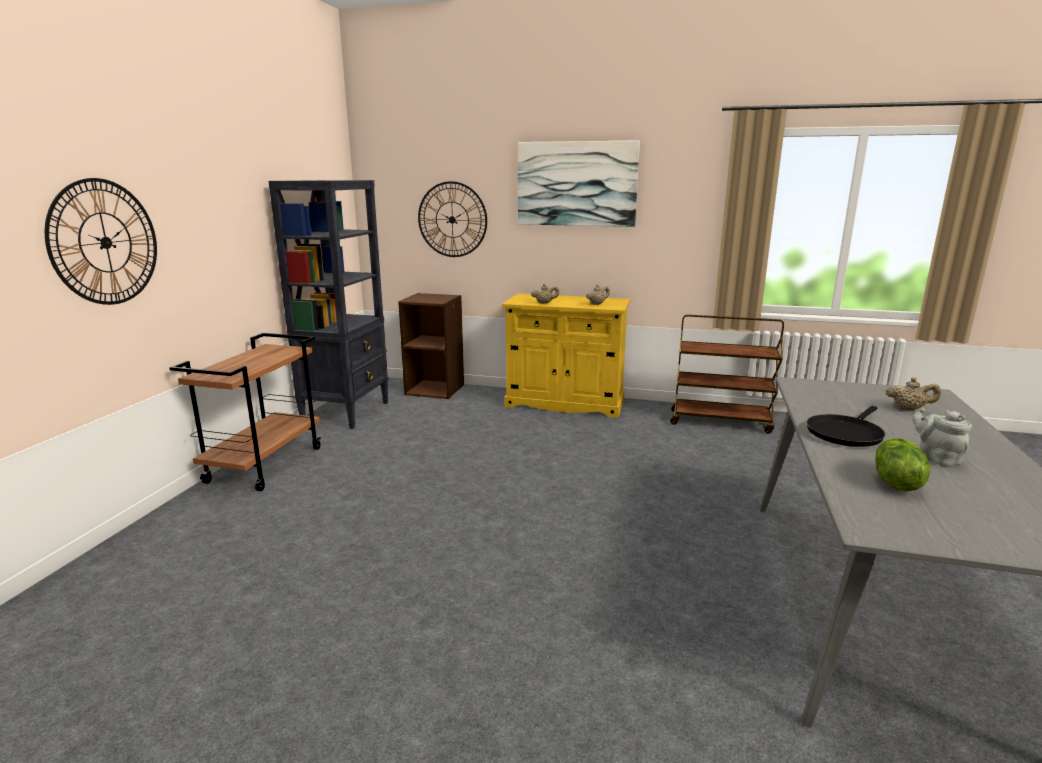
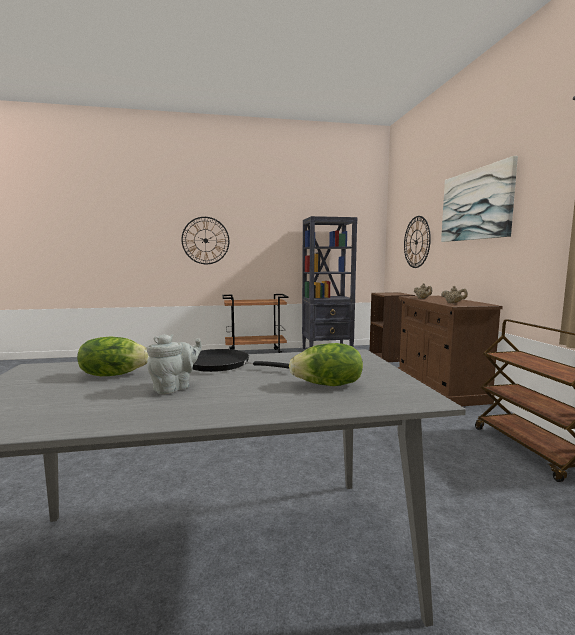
camera: 65 degrees right, 10 degrees down
yellow cabinet [502,293,630,418] -> brown cabinet [398,296,503,406]
beige teapot [886,377,941,410] -> lettuce [289,343,363,386]

